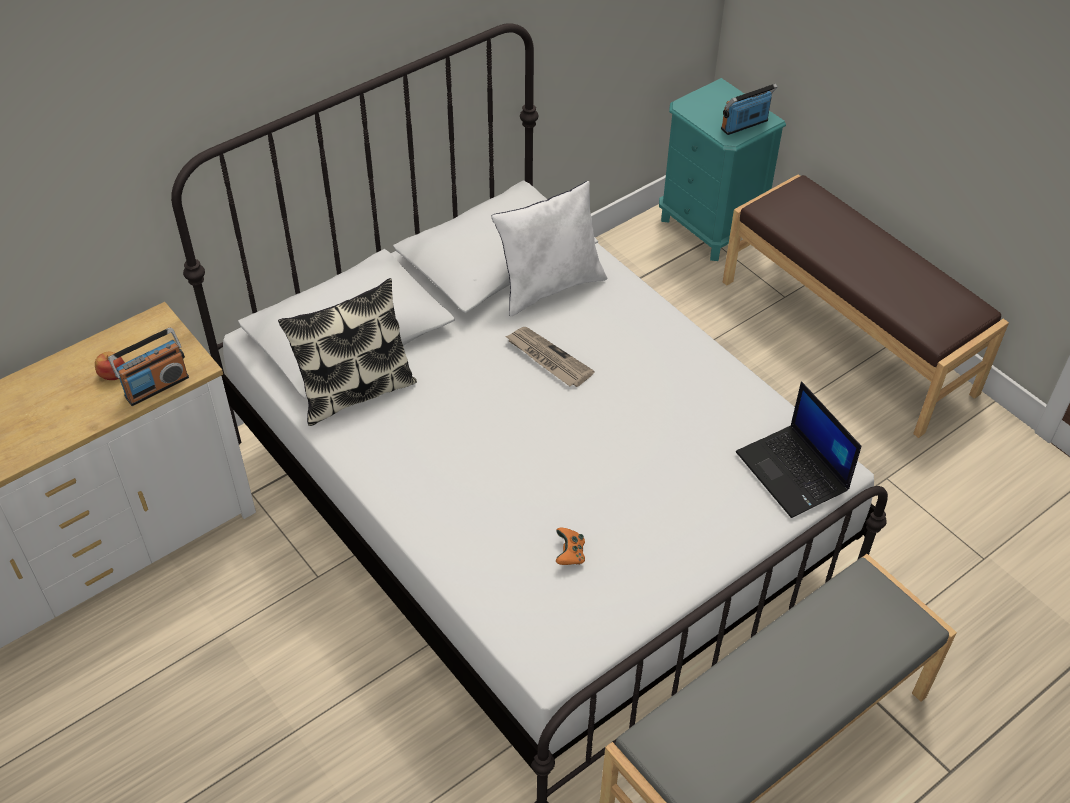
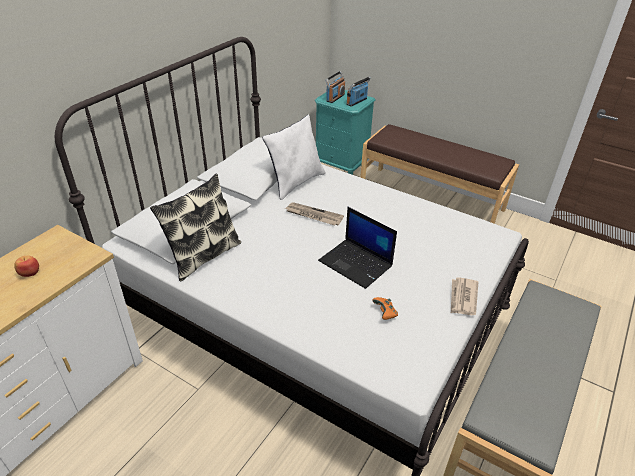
camera: 20 degrees left, 10 degrees down
radio [108,327,189,406] -> radio moved to [325,71,345,103]
laptop [736,382,861,518] -> laptop moved to [318,207,397,289]
none -> newspaper [451,277,478,315]

